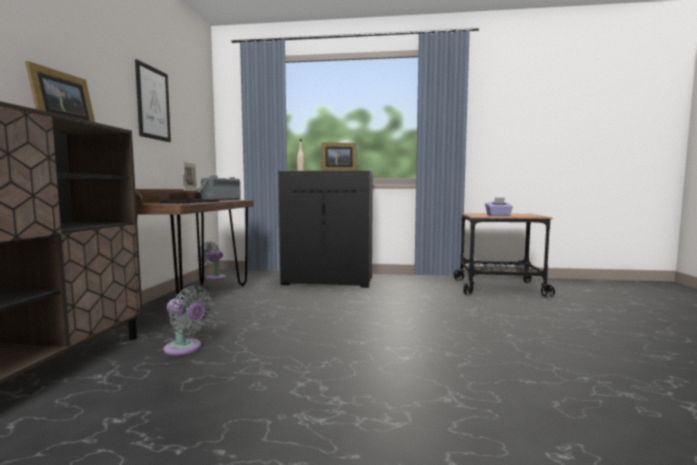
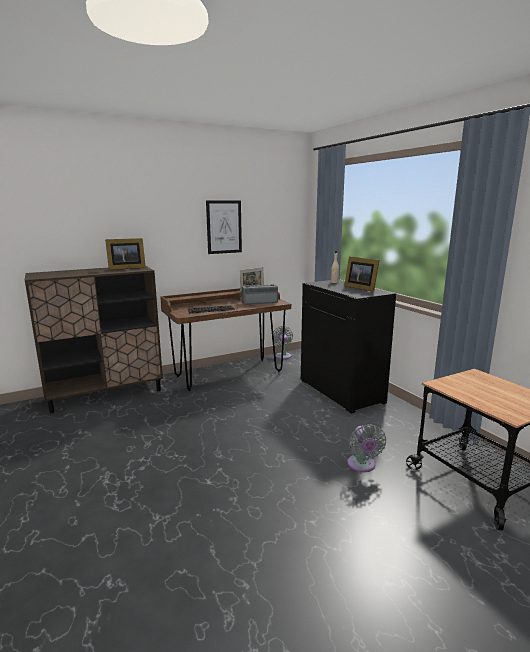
camera: 55 degrees right, 10 degrees up
grey fan [163,285,213,355] -> grey fan moved to [347,424,386,472]
purple tissue box [485,198,513,216] -> none

